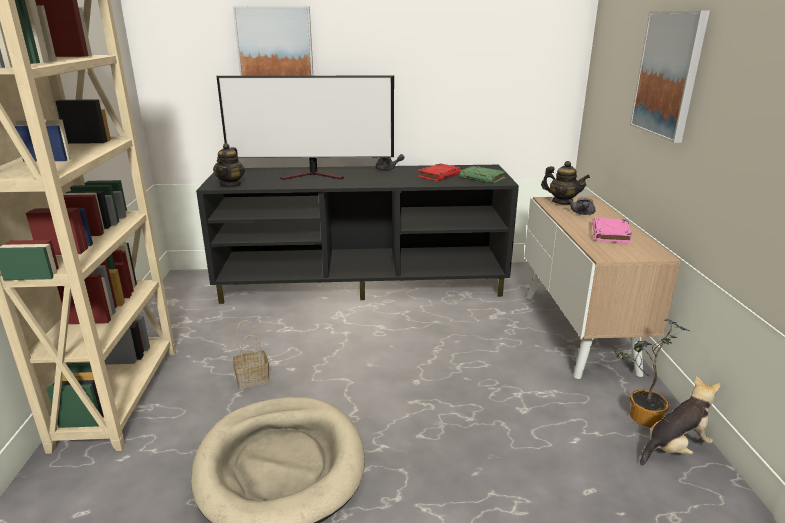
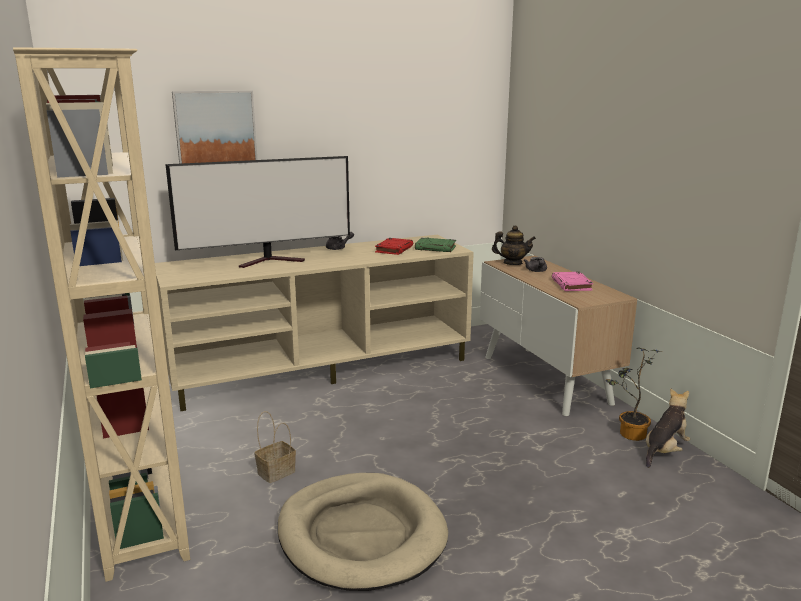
camera: 20 degrees left, 5 degrees down
black tv stand [196,165,519,304] -> beige tv stand [155,235,474,411]
teapot [213,143,245,188] -> none
picture [630,11,710,143] -> none

